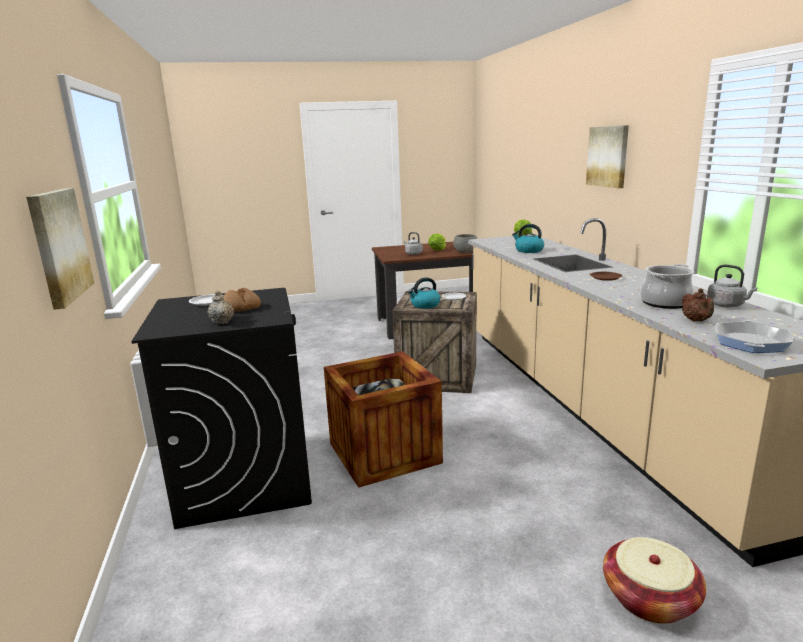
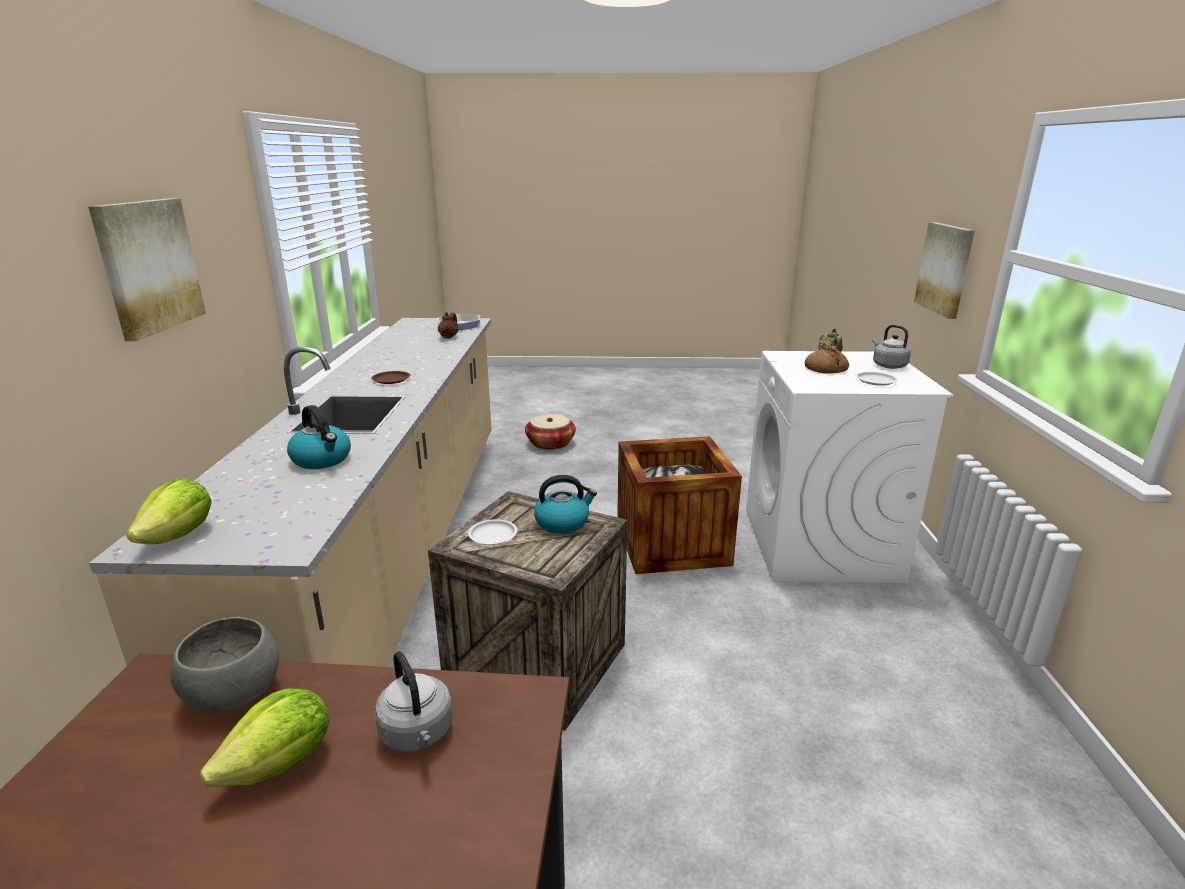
camera: 165 degrees left, 5 degrees up
black washing machine [131,288,312,529] -> white washing machine [746,351,953,583]
cooking pot [640,264,695,309] -> none
grey kettle [707,265,758,307] -> grey kettle moved to [873,325,911,369]

